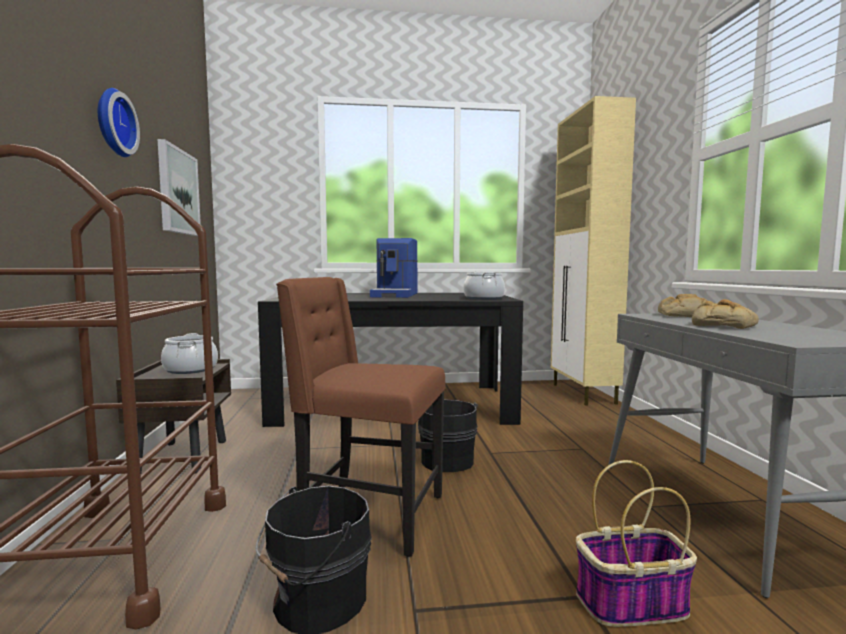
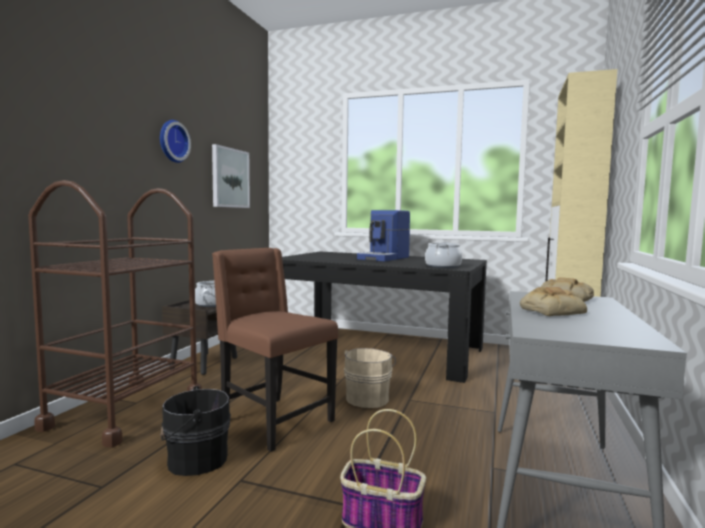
camera: 25 degrees right, 0 degrees up
black bucket [418,400,478,472] -> beige bucket [344,348,396,408]

